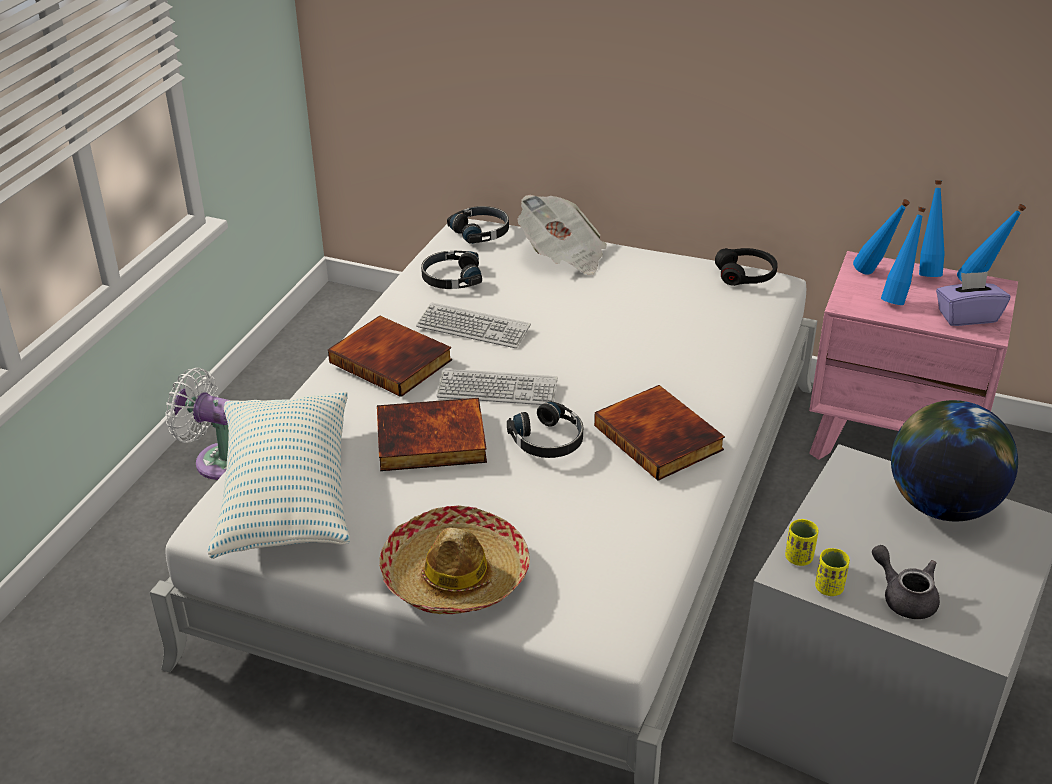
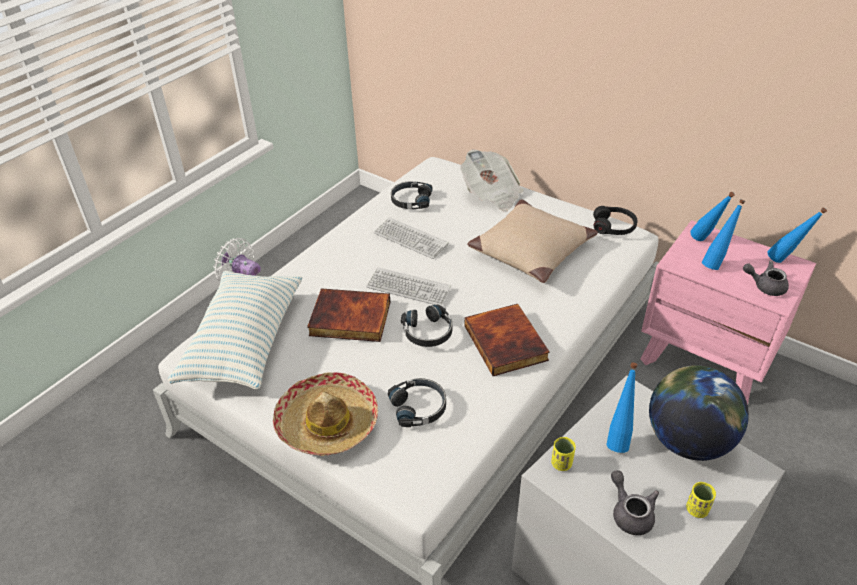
camera: 15 degrees right, 5 degrees up
book [328,316,452,397] -> none
black headphones [447,206,509,244] -> black headphones moved to [388,378,446,427]
yellow cup [815,548,850,596] -> yellow cup moved to [686,482,716,518]
blue bottle [919,180,945,277] -> blue bottle moved to [607,363,638,453]
purple tissue box [936,272,1011,326] -> grey teapot [743,260,789,296]
none -> beige pillow [468,199,598,283]

